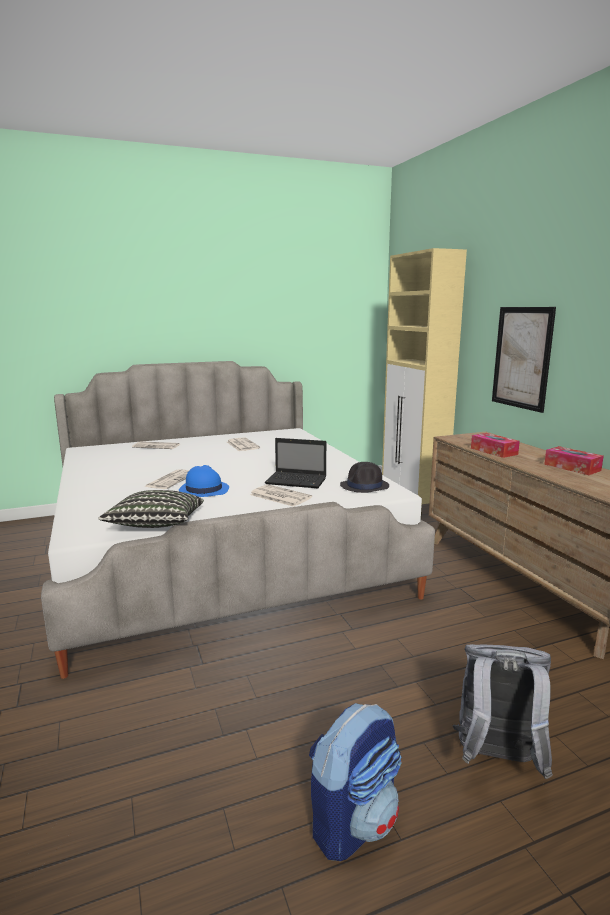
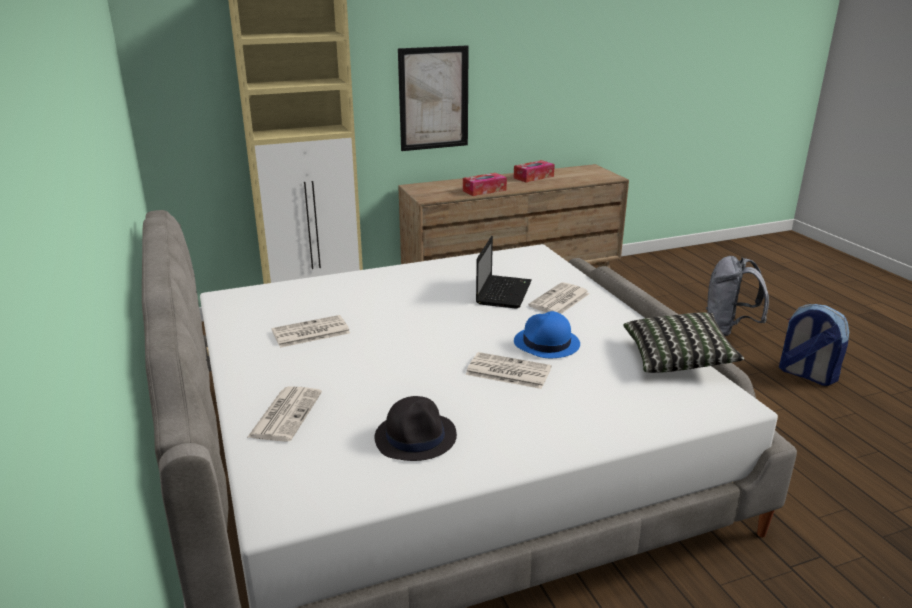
camera: 90 degrees left, 10 degrees up
black hat [340,462,389,493] -> black hat moved to [374,396,457,461]

